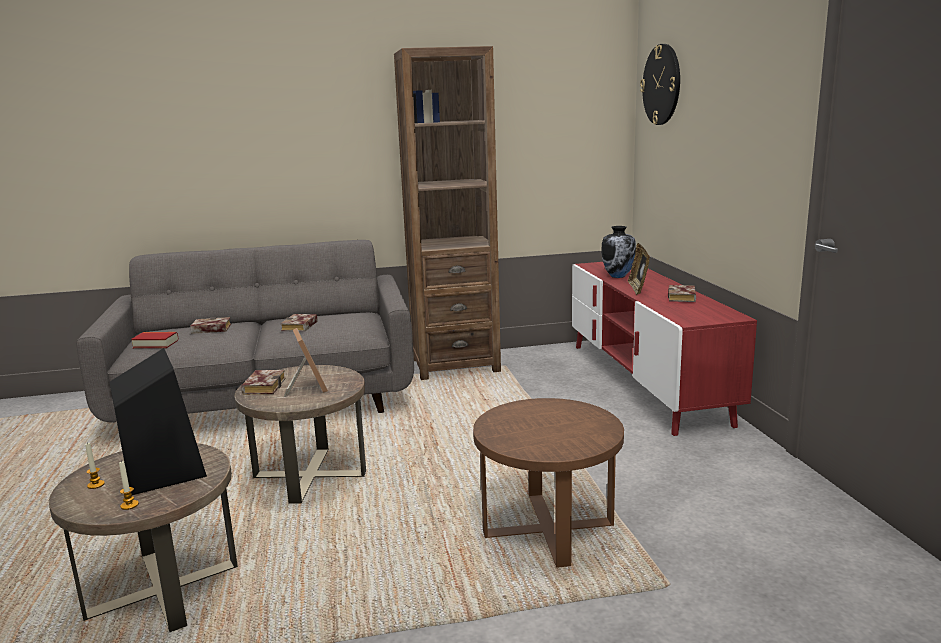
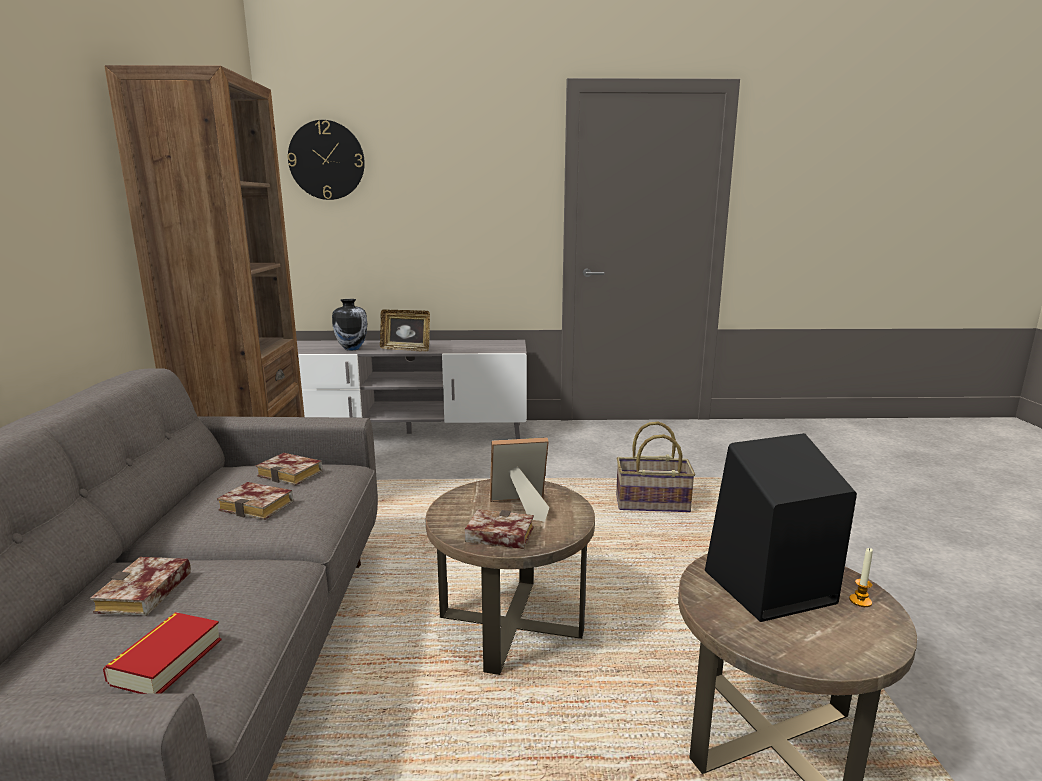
camera: 80 degrees left, 0 degrees up
candle [85,442,105,489] -> none
brown side table [473,398,624,568] -> basket [616,422,695,512]
red tv stand [572,262,757,436] -> grey tv stand [297,340,527,439]
book [668,285,696,302] -> book moved to [256,453,322,486]

